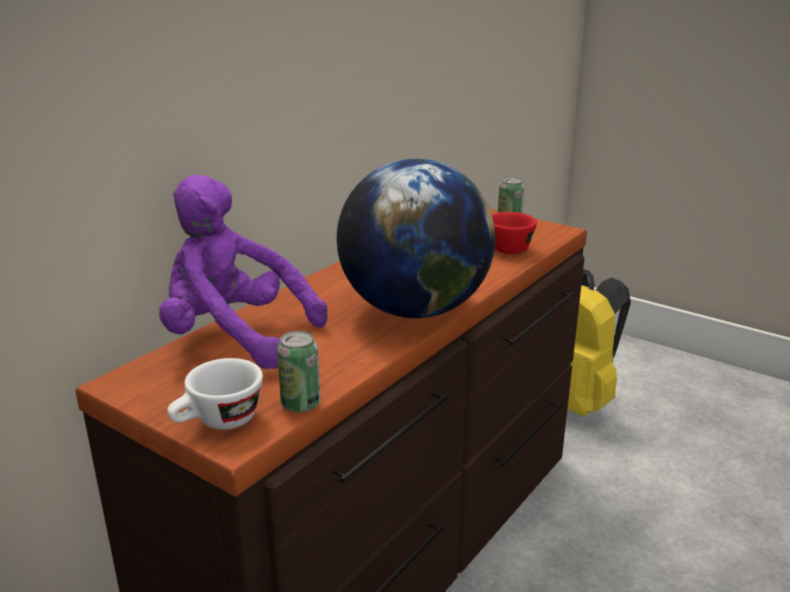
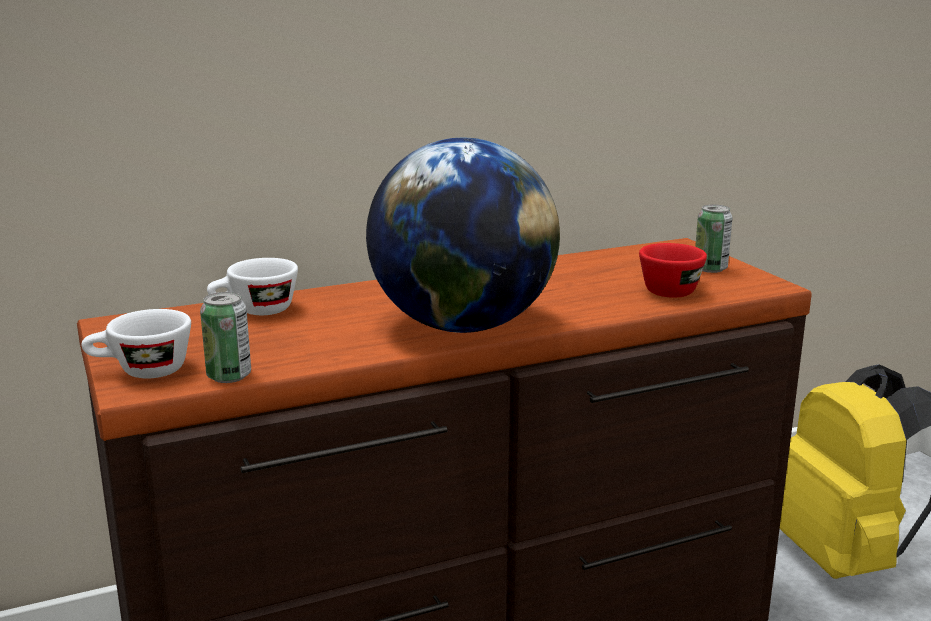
camera: 30 degrees right, 5 degrees down
purple plush toy [159,174,328,369] -> white cup [207,258,298,315]

